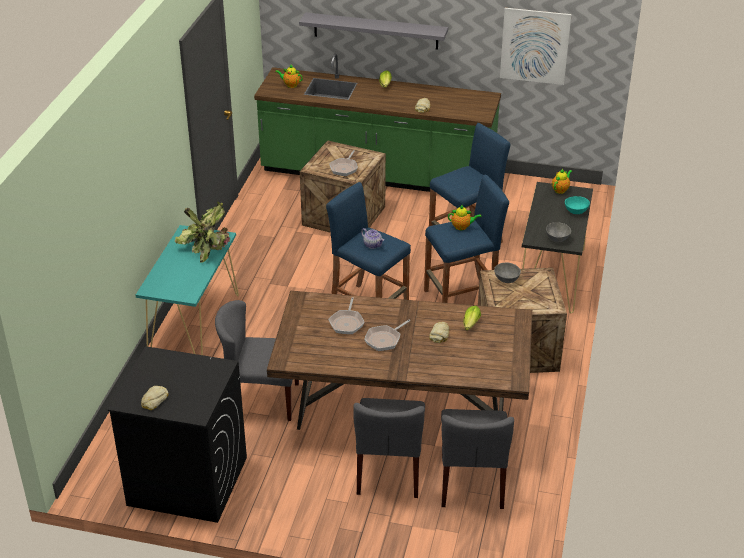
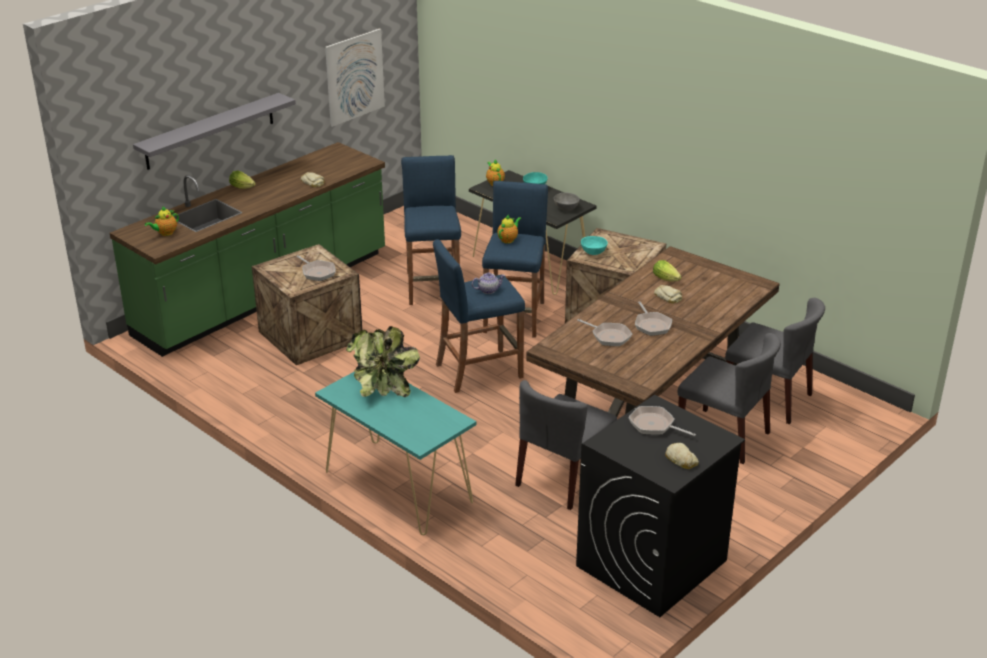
camera: 60 degrees left, 5 degrees down
grey bowl [494,263,521,283] -> turquoise bowl [581,236,608,255]
none -> frying pan [628,406,696,436]

